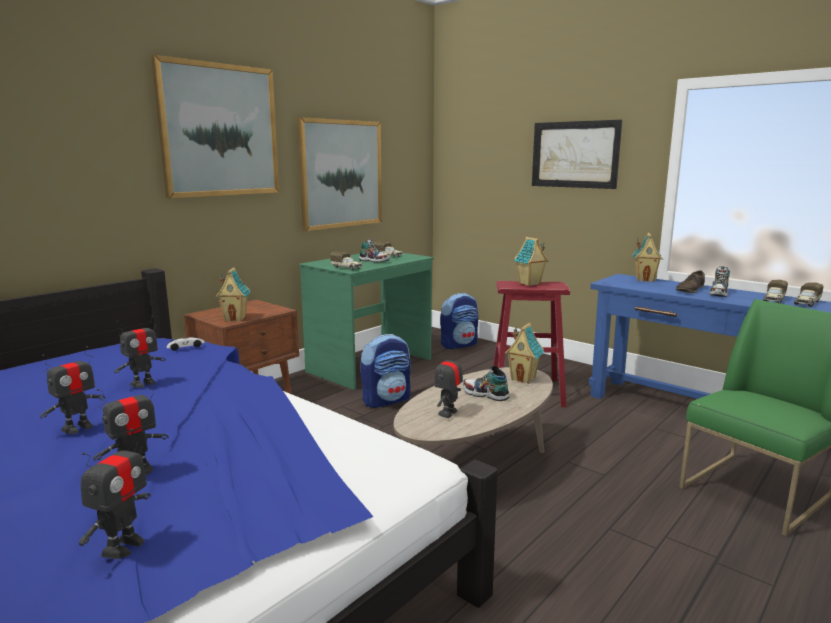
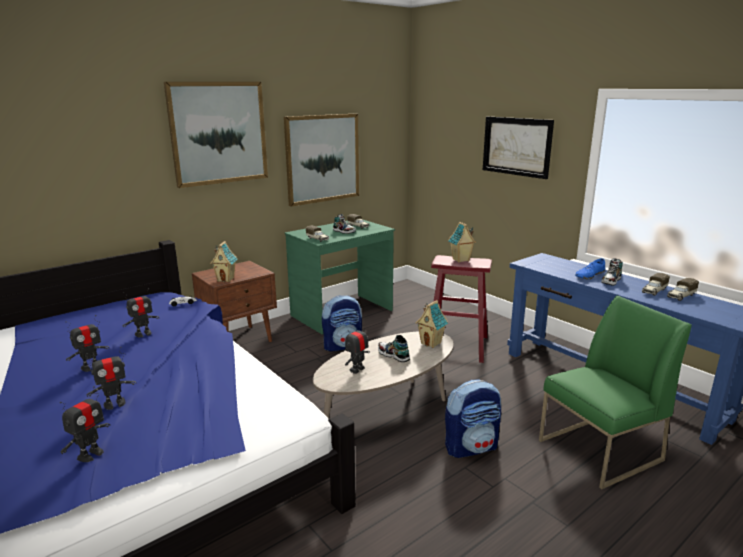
camera: 10 degrees right, 5 degrees up
backpack [440,293,478,349] -> backpack moved to [445,380,501,458]
toy house [632,233,663,282] -> none
brown shoe [676,270,705,293] -> blue shoe [575,258,605,279]

